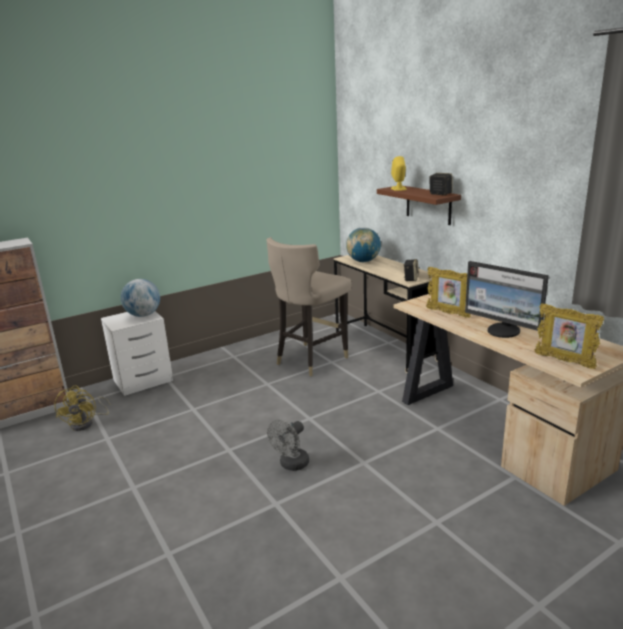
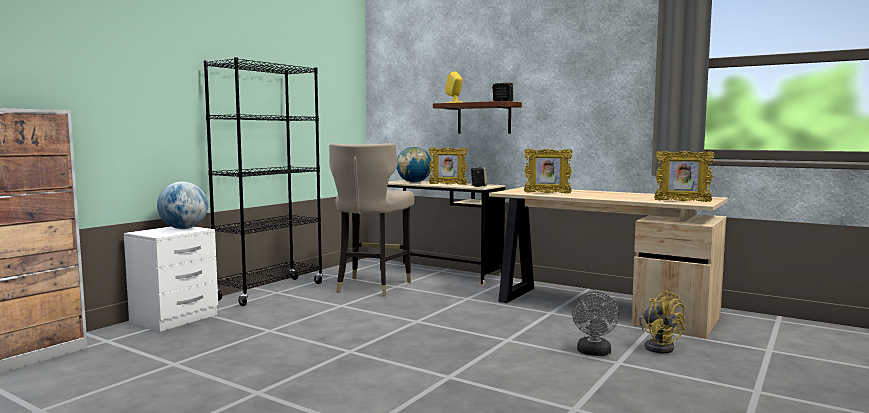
camera: 25 degrees left, 15 degrees down
yellow fan [54,385,111,431] -> yellow fan moved to [639,290,686,353]
grey fan [267,419,309,471] -> grey fan moved to [572,291,619,356]
monitor [465,261,549,338] -> none
none -> black bookcase [204,57,323,306]
none -> picture frame [429,148,467,185]

